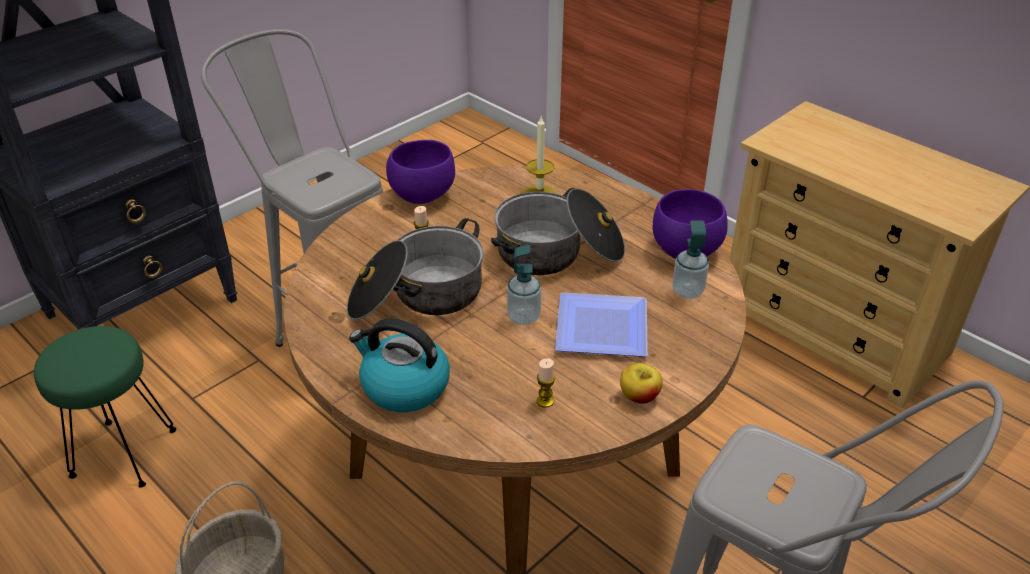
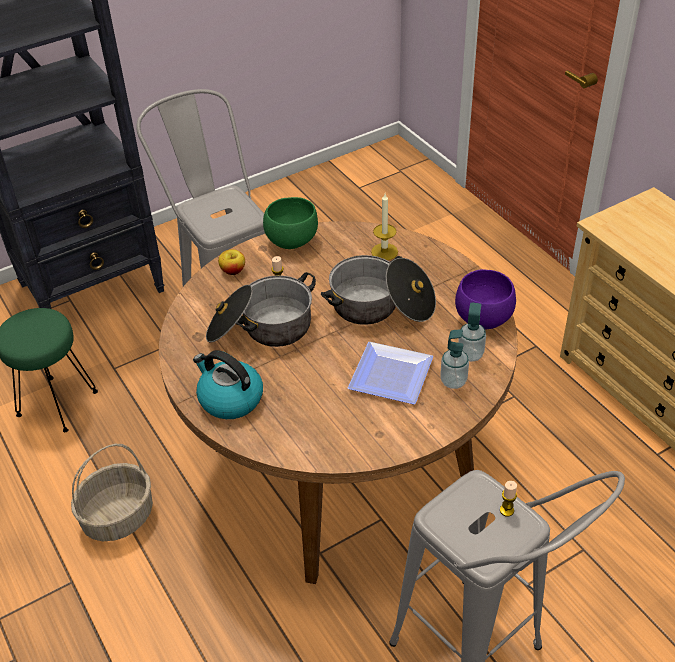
camera: 15 degrees right, 5 degrees up
purple bowl [386,140,455,204] -> green bowl [263,197,318,249]
soap dispenser [507,245,542,325] -> soap dispenser moved to [440,329,469,389]
candle [536,358,555,408] -> candle moved to [500,481,517,516]
apple [620,363,663,404] -> apple moved to [218,249,245,275]

